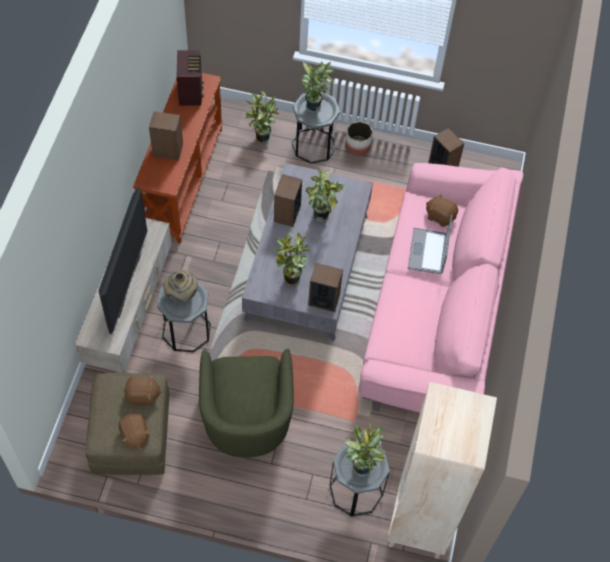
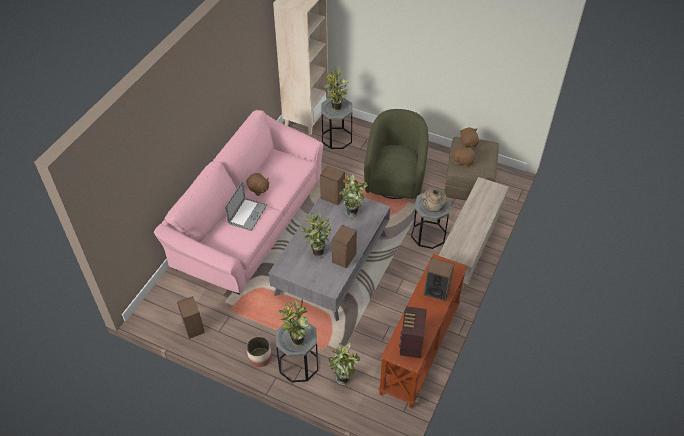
camera: 165 degrees left, 10 degrees down
television [99,186,147,335] -> none
brown plush toy [426,193,458,227] -> brown plush toy moved to [246,173,269,196]

